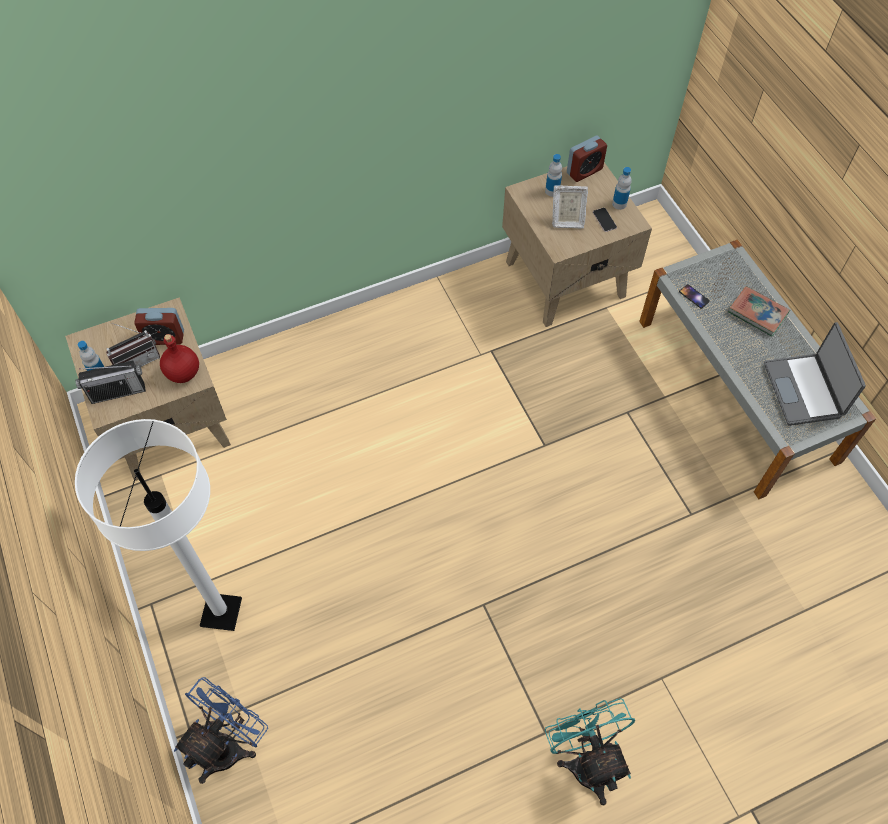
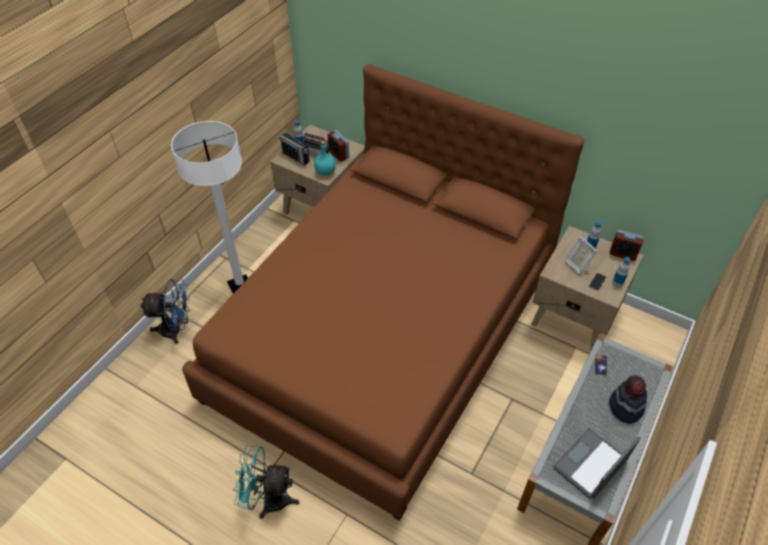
camera: 55 degrees right, 10 degrees down
red bottle [160,334,199,383] -> turquoise bottle [314,141,336,176]
turquoise fan [545,698,635,806] -> turquoise fan turned 120 degrees counterclockwise [233,446,299,519]
book [728,286,790,337] -> hat [609,375,647,424]
none -> brown bed [182,64,584,521]

